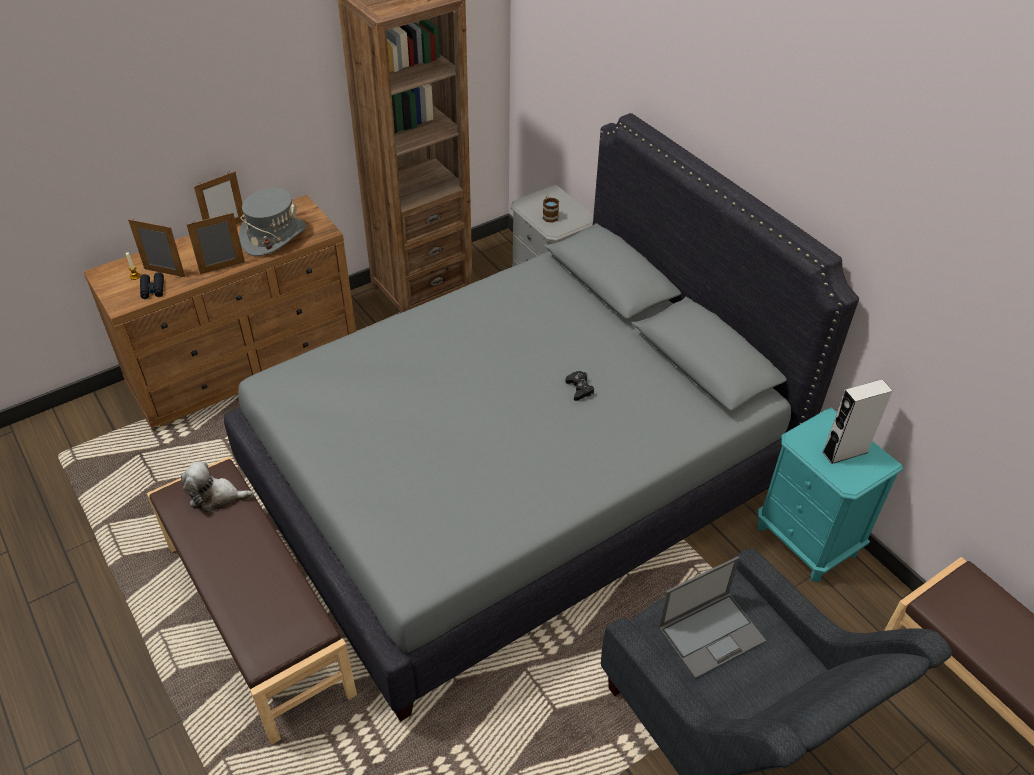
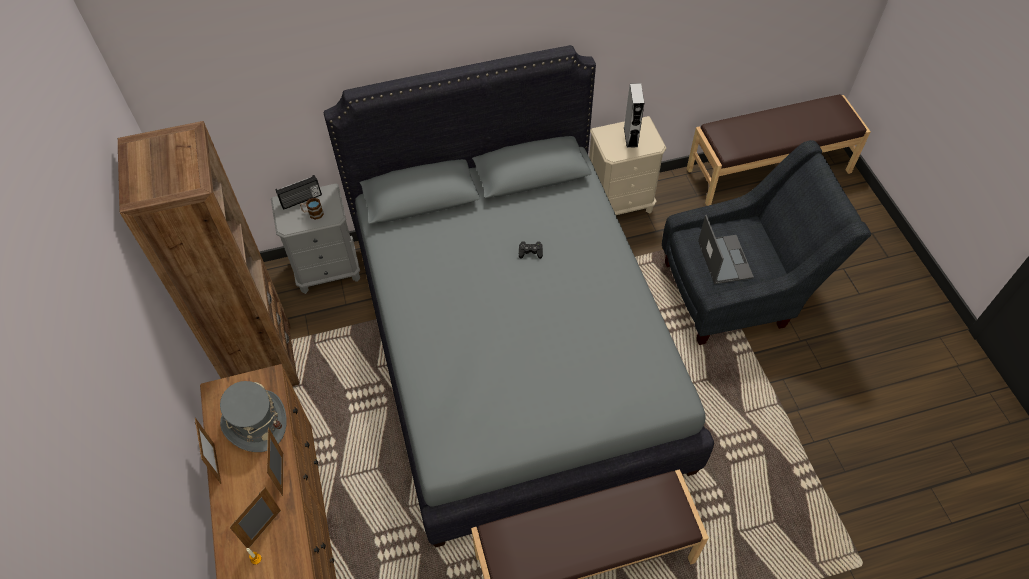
camera: 70 degrees left, 10 degrees up
black binoculars [140,272,164,299] -> none
plush toy [181,461,253,513] -> none
turquoise nightstand [758,408,903,582] -> beige nightstand [589,116,666,215]
none -> radio [276,175,322,210]

